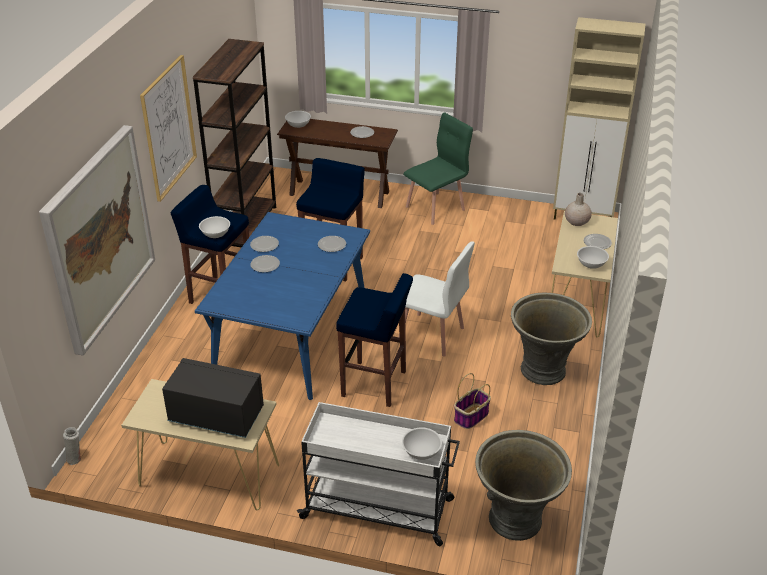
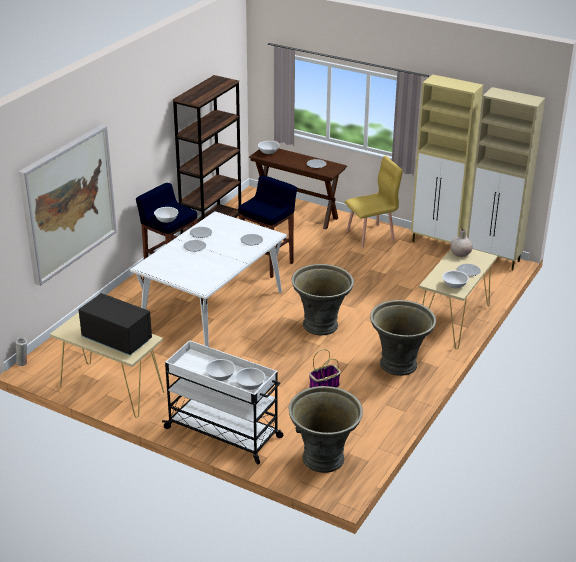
camera: 15 degrees right, 5 degrees down
picture [140,55,197,202] -> none
blue dining table [195,212,370,400] -> white dining table [130,211,287,347]
blue stool [336,273,413,407] -> none
white chair [398,241,475,357] -> grey planter [292,264,354,335]
green chair [403,112,473,225] -> yellow chair [345,156,403,248]
none -> white bowl [205,359,235,381]
none -> beige cabinet [411,74,483,243]

